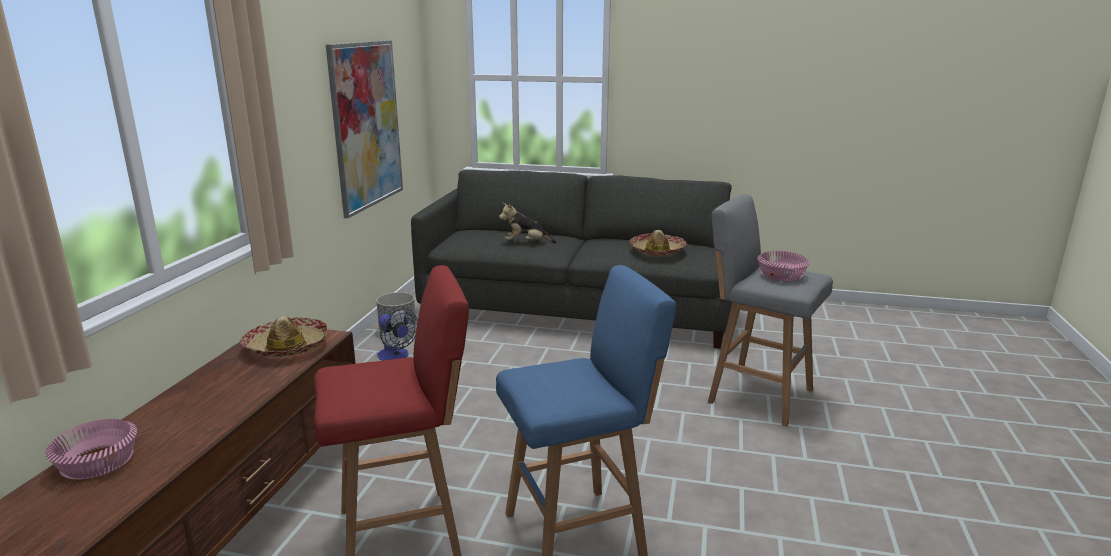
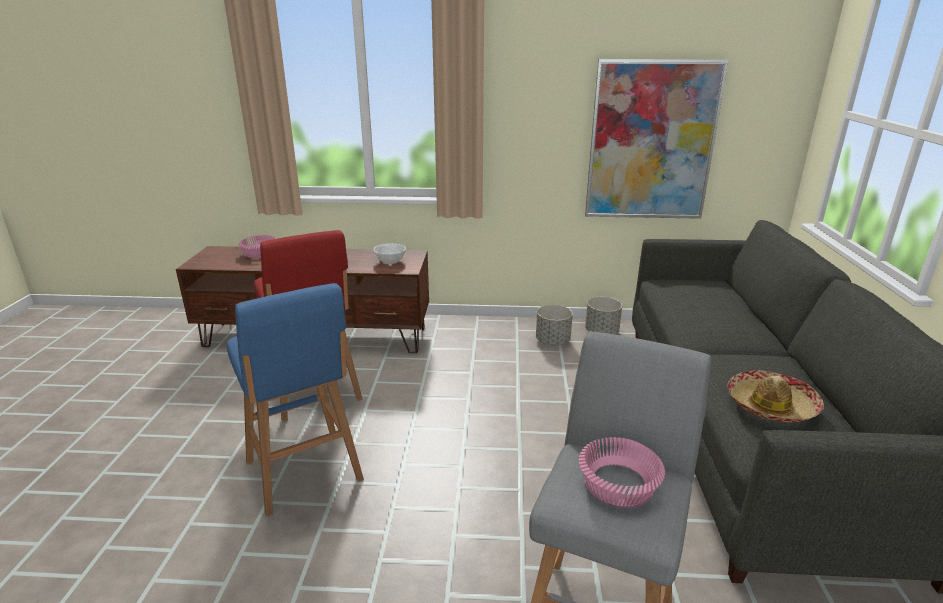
camera: 80 degrees right, 5 degrees up
hat [240,316,328,357] -> white bowl [373,243,406,264]
fan [377,309,418,361] -> grey planter [536,305,573,345]
plush toy [499,203,557,243] -> none

